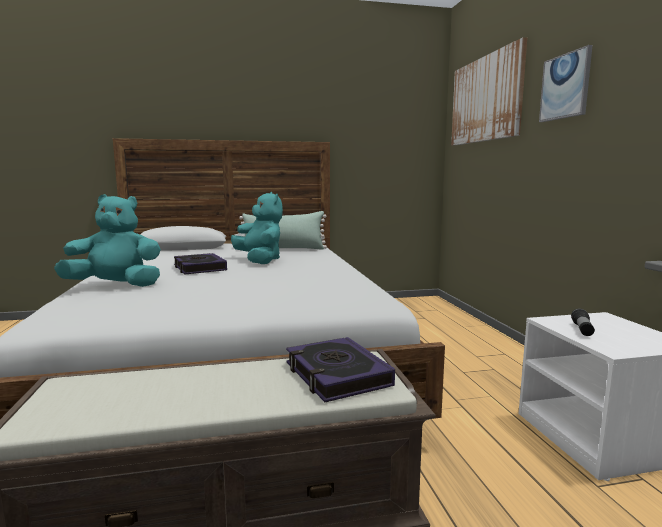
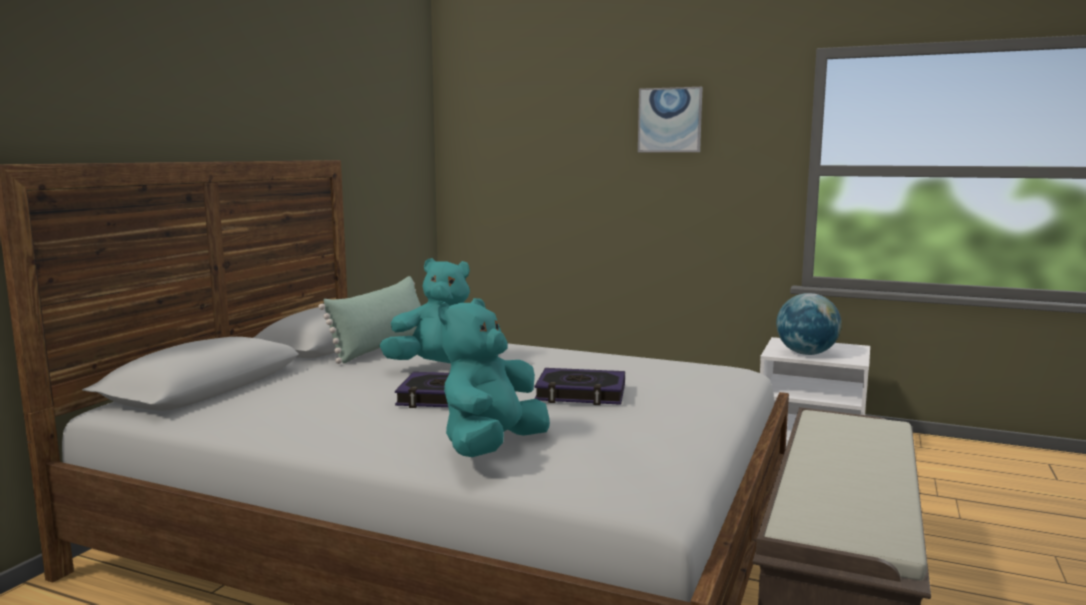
camera: 55 degrees left, 0 degrees up
book [286,337,395,402] -> book moved to [534,368,625,405]
picture [451,37,527,146] -> none
flashlight [571,308,595,336] -> globe [776,293,842,355]

